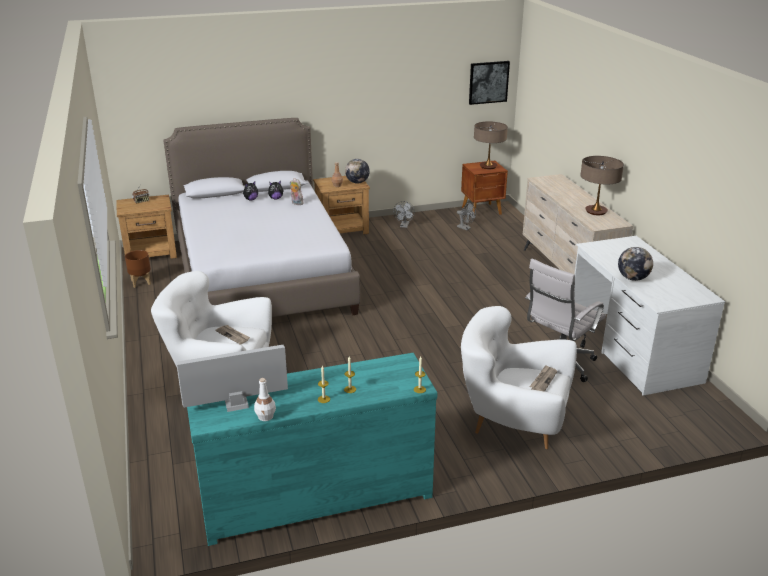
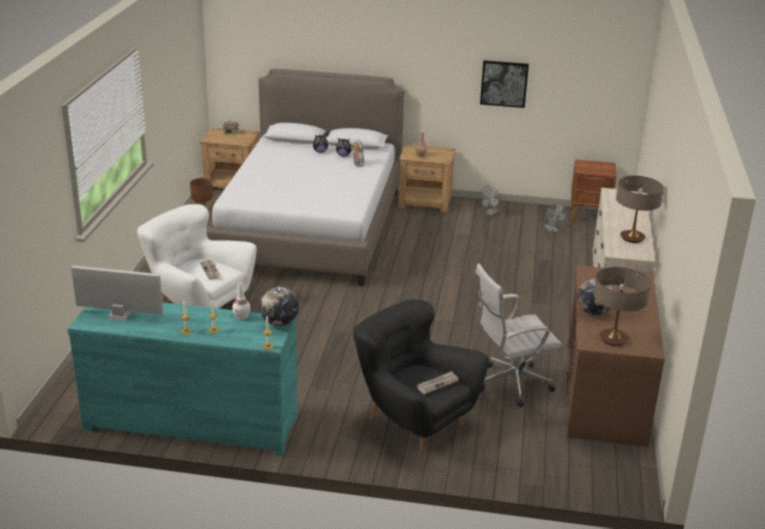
camera: 25 degrees right, 0 degrees up
white bottle [254,378,276,421] -> white bottle moved to [232,282,250,320]
globe [345,159,370,183] -> globe moved to [260,287,299,326]
white armchair [461,306,577,449] -> black armchair [353,300,489,452]
picture [469,61,510,105] -> picture moved to [480,60,529,108]
table lamp [474,121,508,169] -> table lamp moved to [594,267,651,346]
white desk [574,236,725,395] -> brown desk [567,265,665,447]

